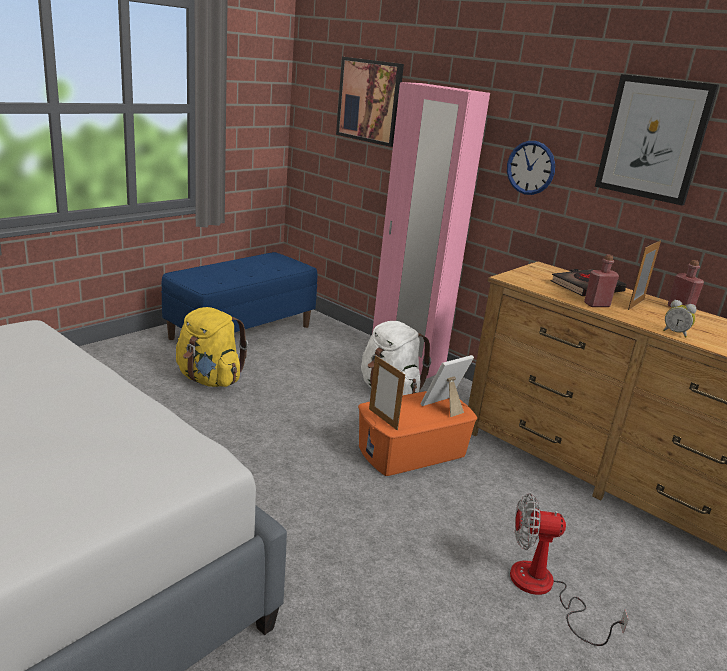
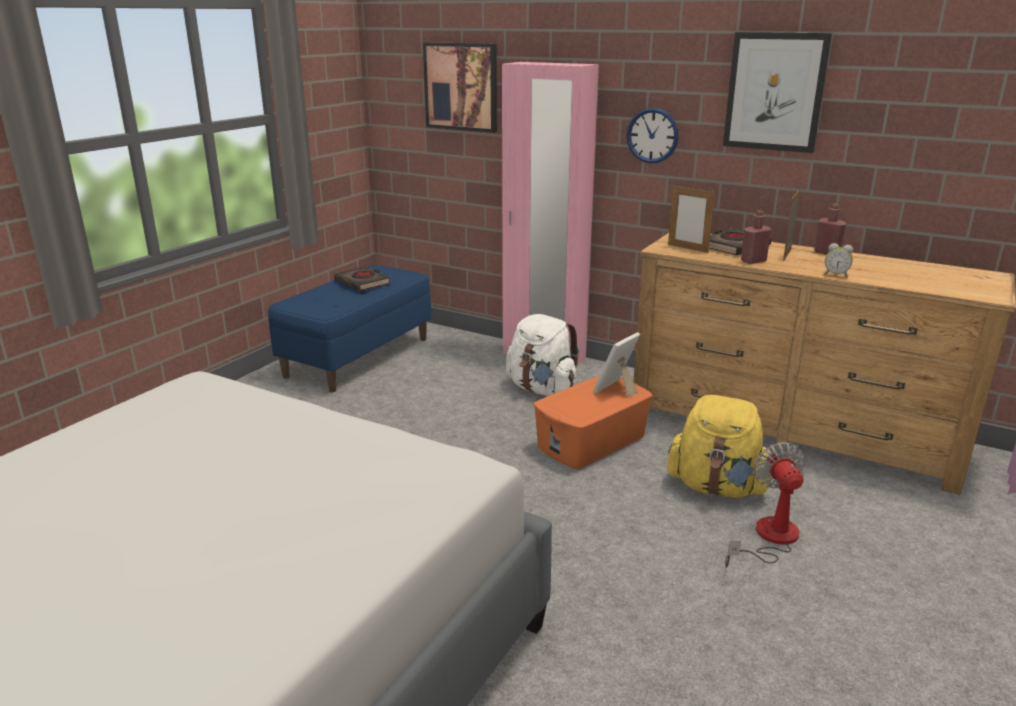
camera: 10 degrees left, 0 degrees up
yellow backpack [176,307,248,387] -> yellow backpack moved to [667,395,771,498]
picture frame [369,355,405,430] -> picture frame moved to [668,184,715,253]
fan [510,493,629,646] -> fan turned 90 degrees clockwise [725,442,805,568]
none -> black book [334,267,391,291]

